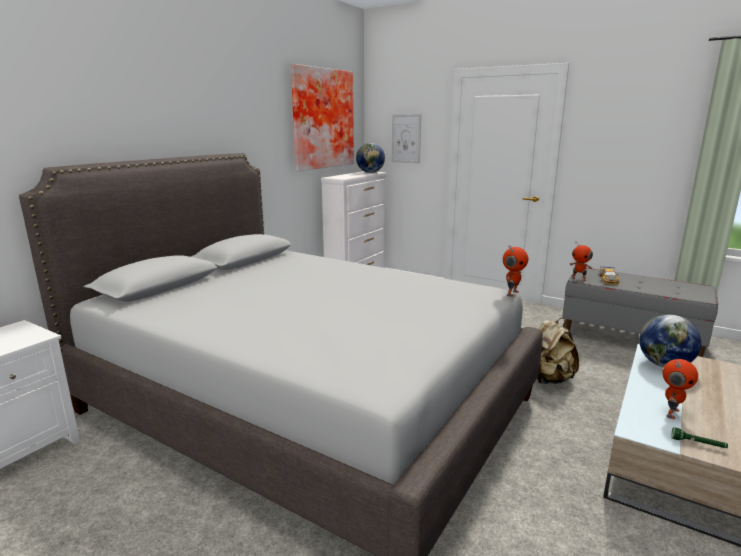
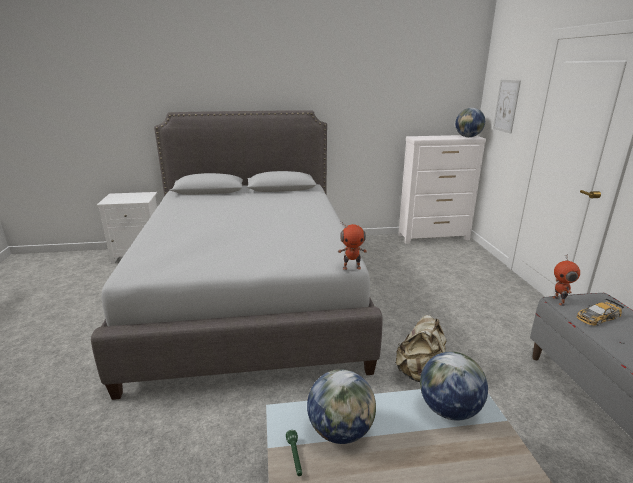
camera: 50 degrees right, 5 degrees up
picture [291,64,354,171] -> none
toy robot [662,359,698,419] -> globe [307,369,376,444]

